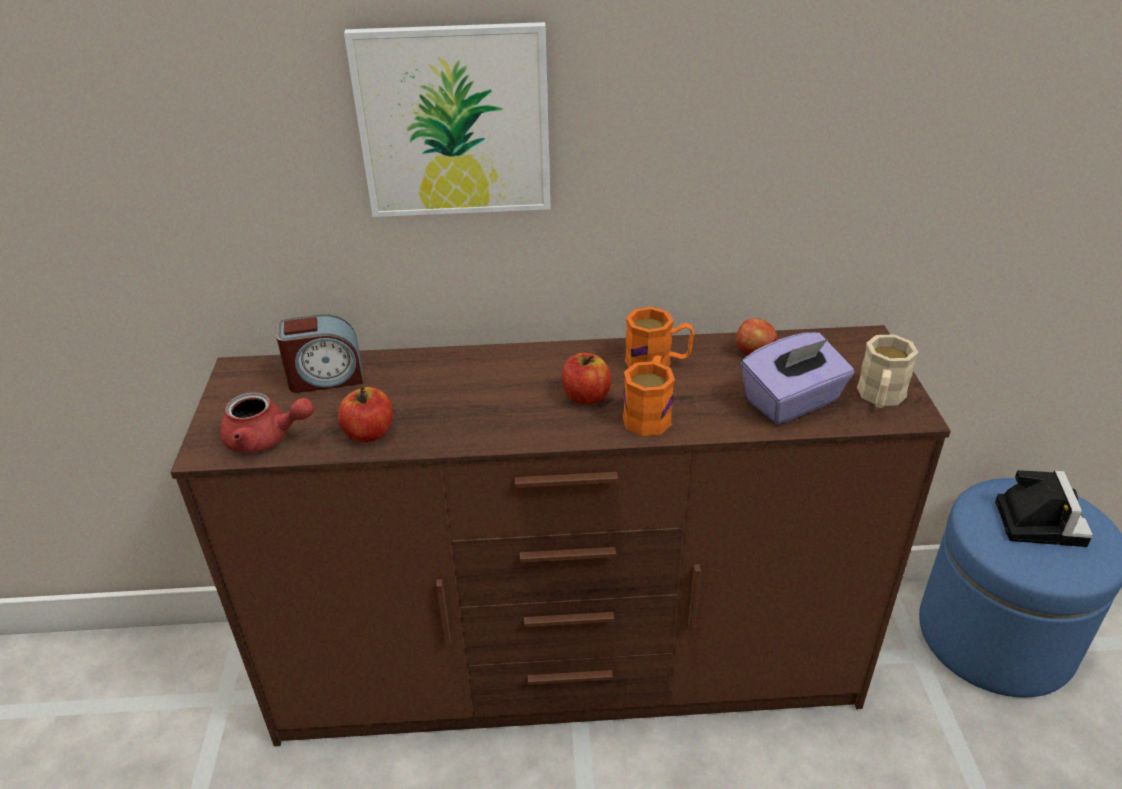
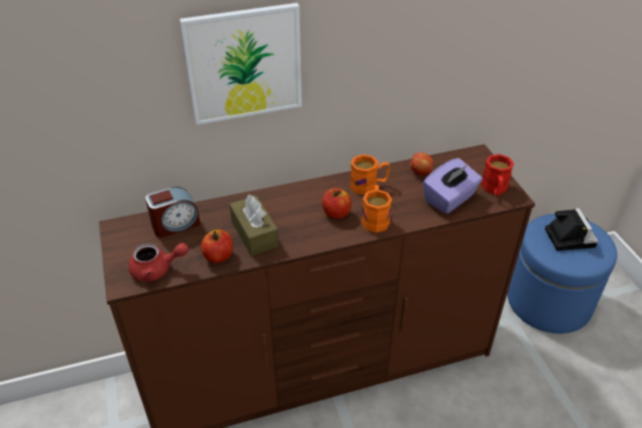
camera: 15 degrees left, 5 degrees up
beige mug [857,334,919,408] -> red mug [481,154,514,197]
none -> brown tissue box [229,194,279,256]

